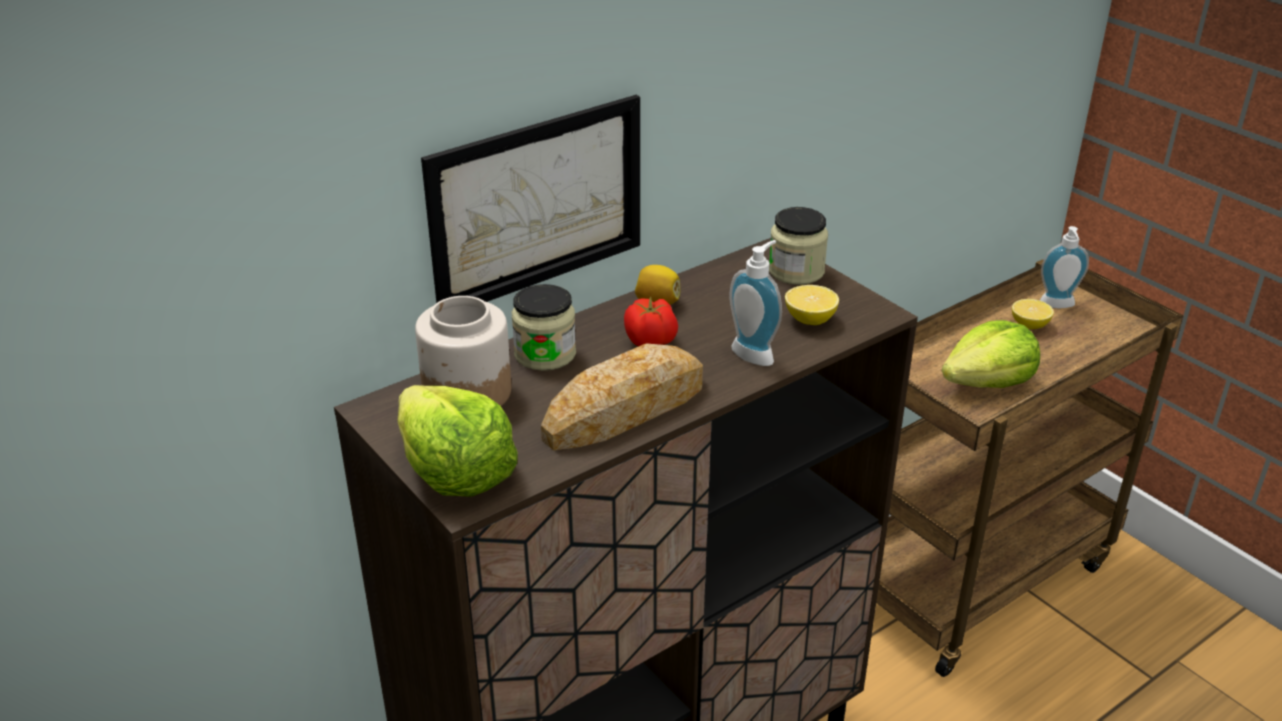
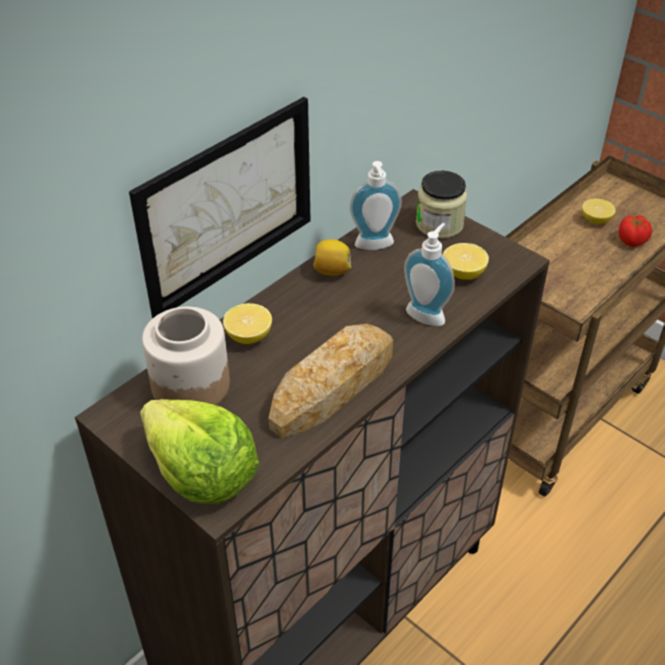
camera: 10 degrees left, 10 degrees up
jar [512,284,576,371] -> lemon [223,303,272,344]
tomato [624,297,678,347] -> tomato moved to [619,215,652,247]
lettuce [942,320,1040,388] -> none
soap dispenser [1040,226,1089,309] -> soap dispenser moved to [350,161,402,250]

